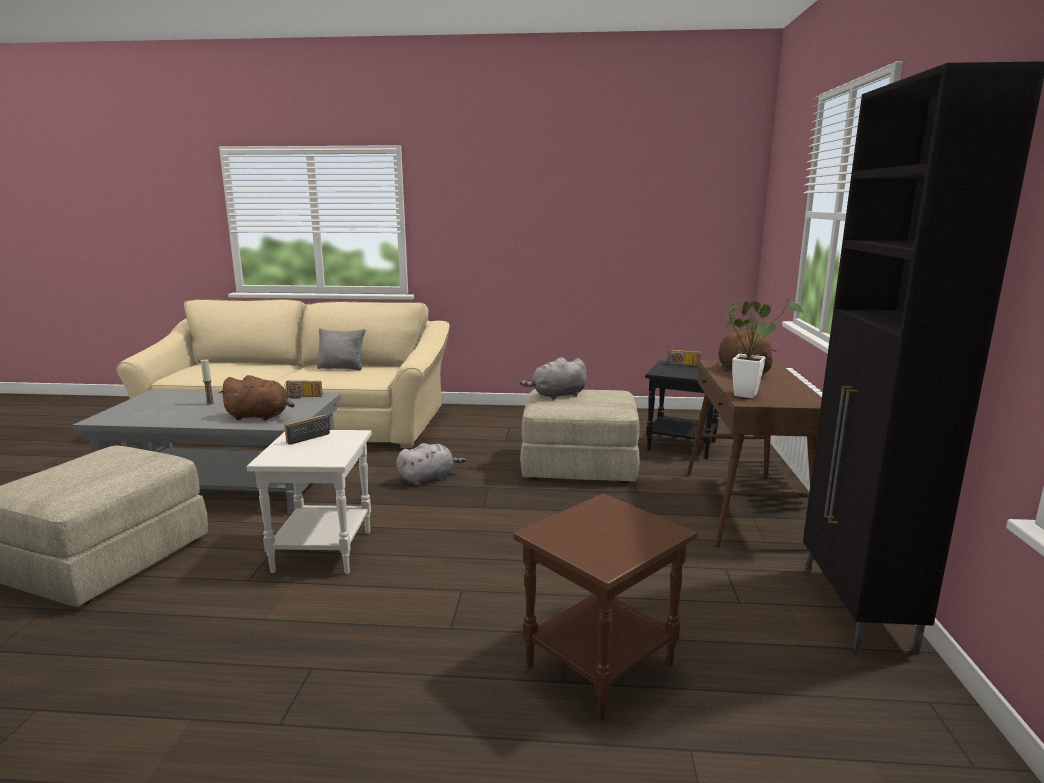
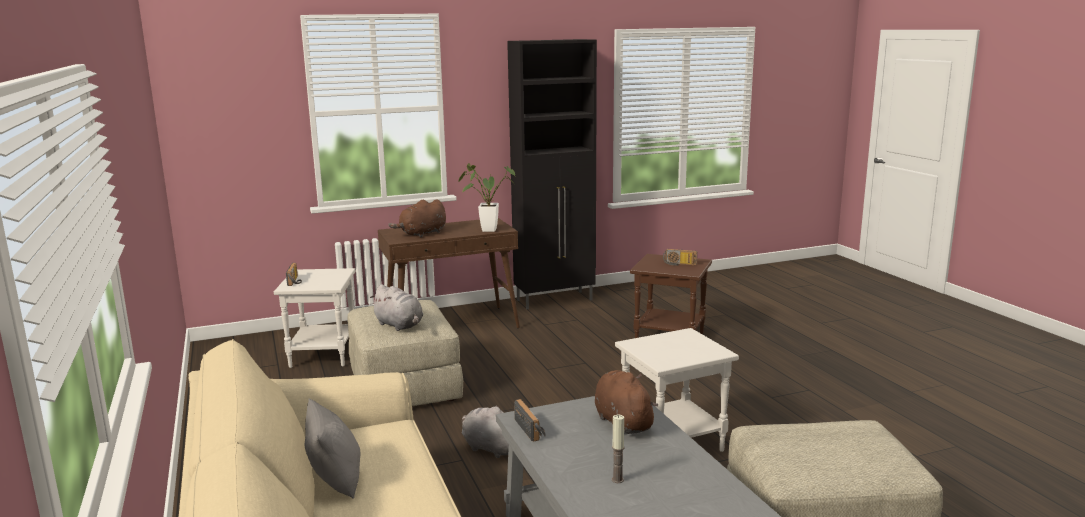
camera: 115 degrees left, 0 degrees up
radio [284,414,330,445] -> radio moved to [663,249,697,266]
black side table [645,360,719,459] -> white side table [274,268,355,368]

